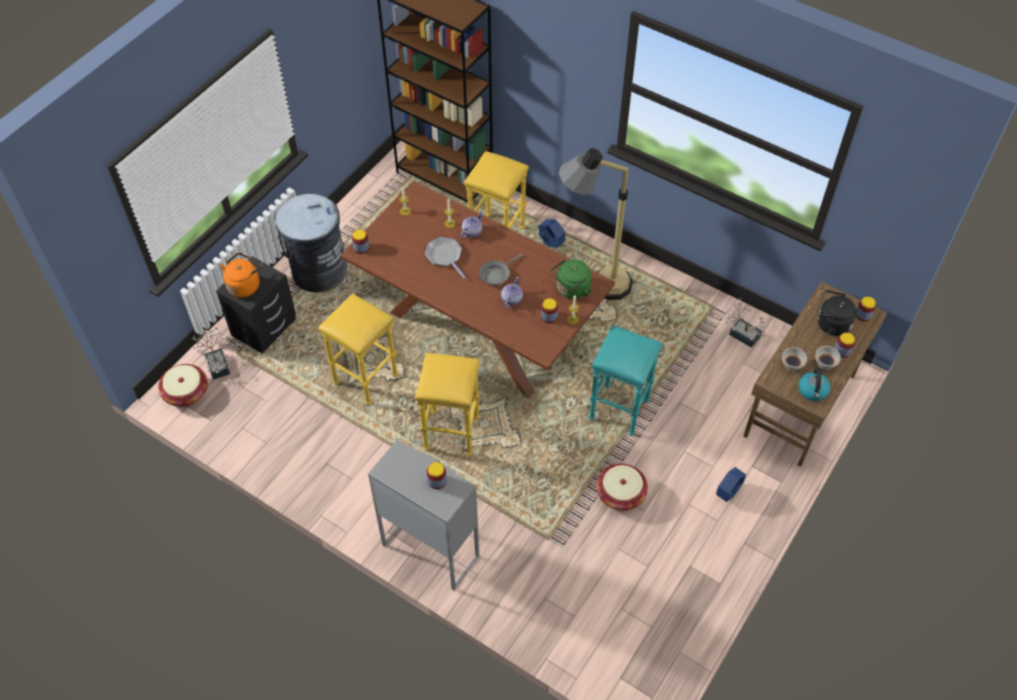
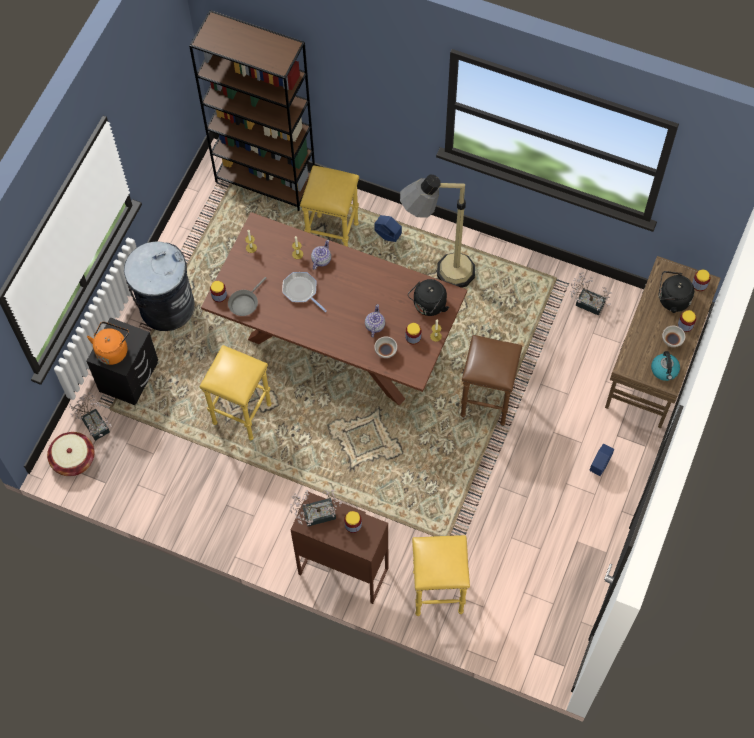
camera: 10 degrees left, 10 degrees up
grey cabinet [368,439,479,590] -> brown cabinet [291,492,388,604]
yellow stool [415,353,480,456] -> yellow stool moved to [412,535,470,616]
grey frying pan [479,254,523,286] -> grey frying pan moved to [228,277,266,316]
green kettle [550,259,592,299] -> black kettle [408,279,449,316]
turquoise stool [589,325,663,436] -> brown stool [461,335,522,426]
basket [596,463,648,511] -> none
white bowl [782,347,807,371] -> white bowl moved to [374,336,397,358]
none -> potted plant [290,490,342,526]

